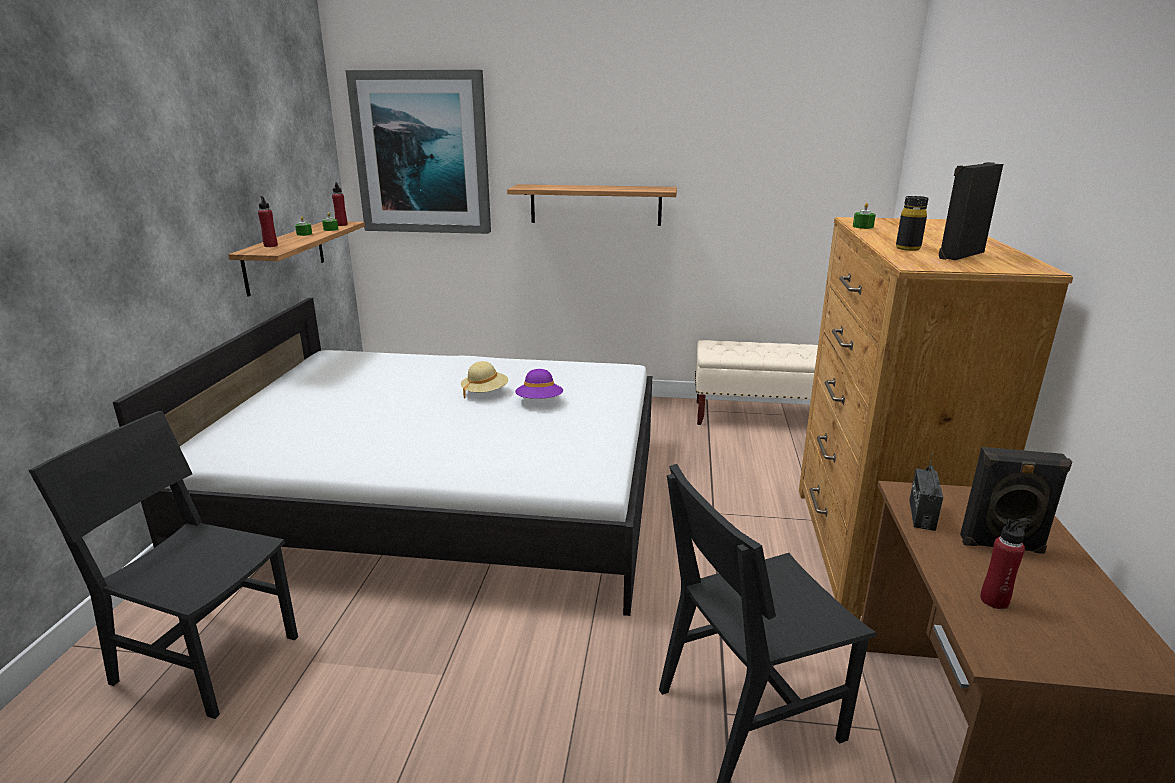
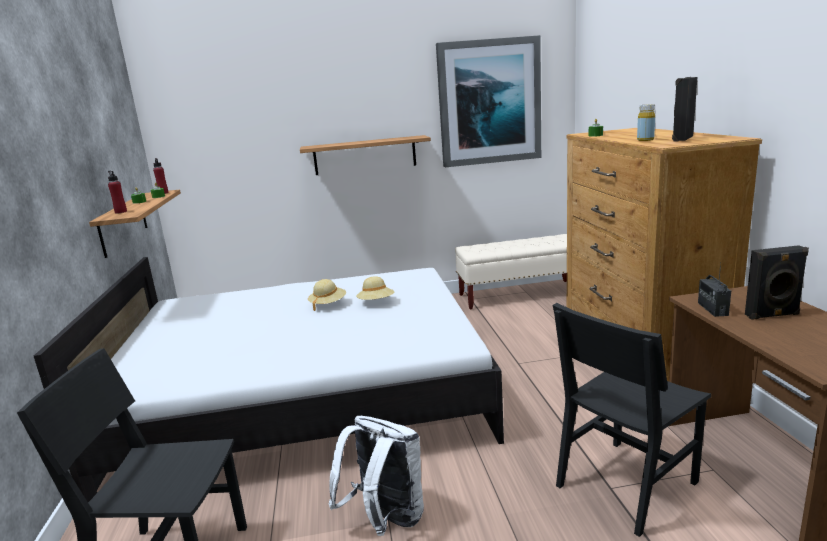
camera: 15 degrees left, 5 degrees down
picture [345,70,491,234] -> picture moved to [436,35,541,167]
purple hat [515,369,563,399] -> beige hat [356,276,394,300]
black bottle [896,196,928,251] -> yellow bottle [637,104,655,141]
red bottle [980,518,1031,609] -> none
none -> white backpack [328,416,424,536]

